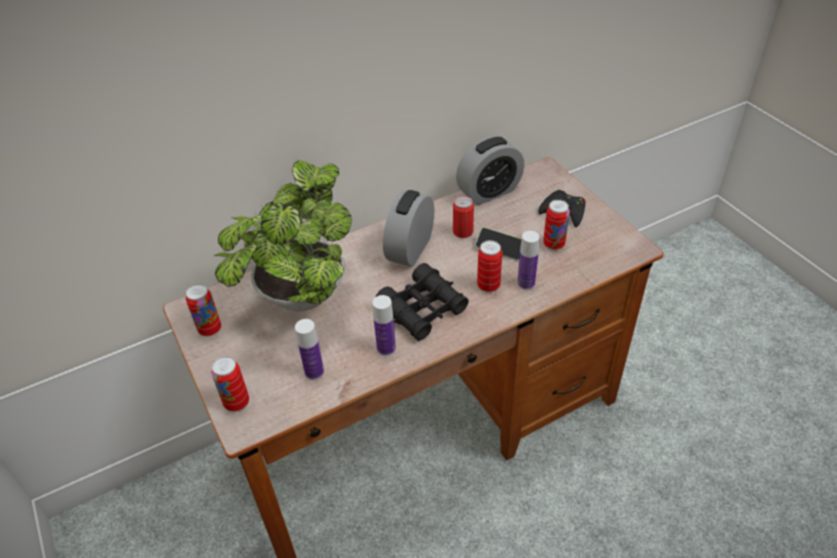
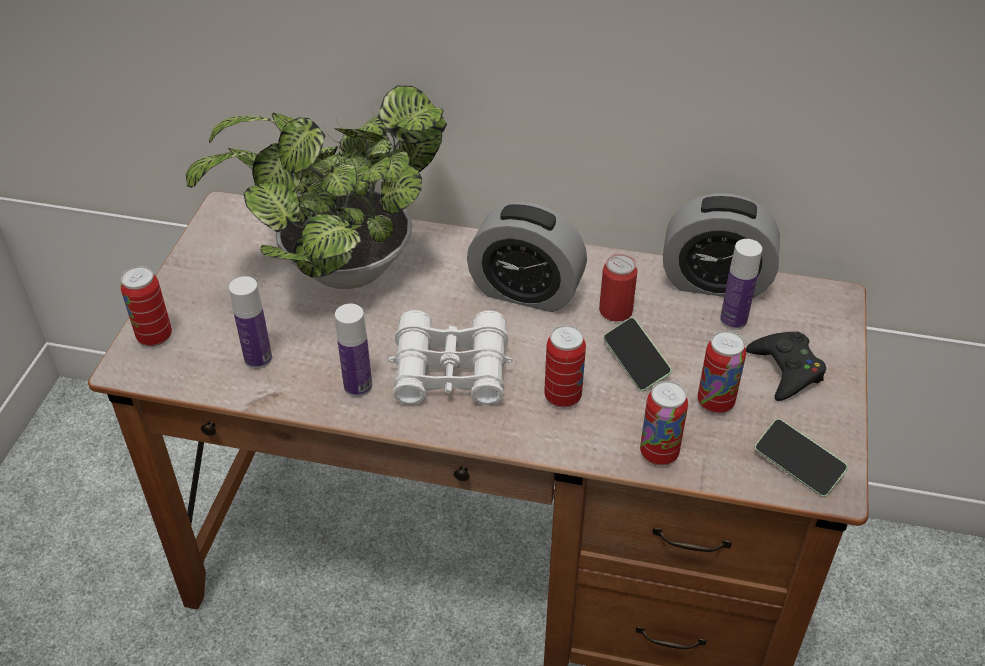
camera: 40 degrees right, 0 degrees up
can [186,284,221,336] -> can moved to [640,381,688,466]
black binoculars [376,263,469,341] -> white binoculars [388,310,512,405]
alarm clock [383,190,434,267] -> alarm clock turned 135 degrees counterclockwise [467,202,587,312]
bottle [517,231,540,290] -> bottle moved to [720,239,762,330]
none -> phone [755,419,848,497]

